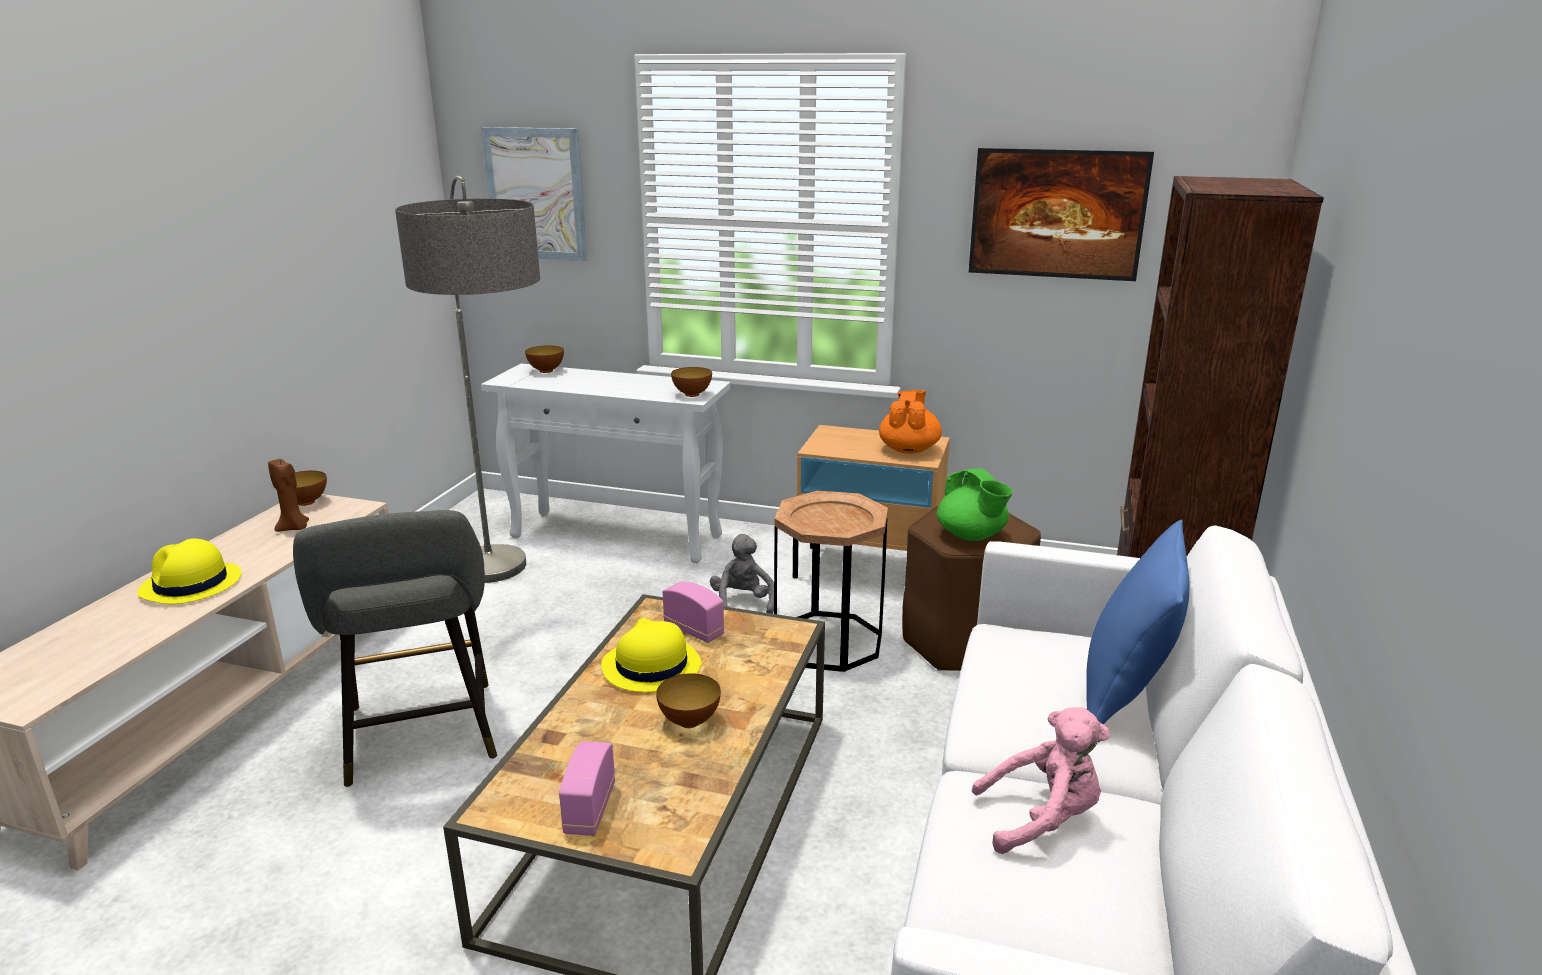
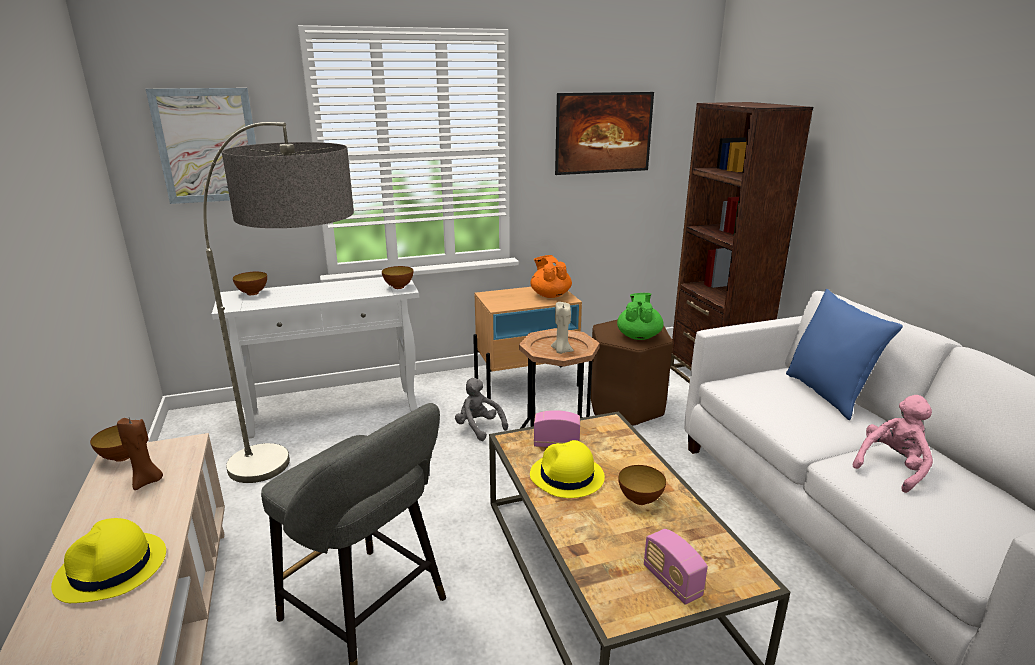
camera: 35 degrees left, 0 degrees up
green teapot [937,468,1013,541] -> green teapot turned 105 degrees counterclockwise [617,293,664,340]
none -> beige candle [551,302,574,354]

